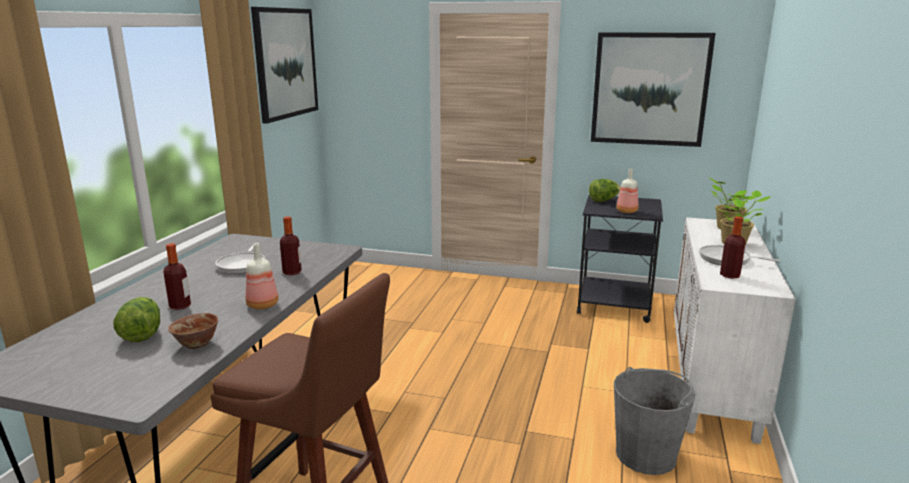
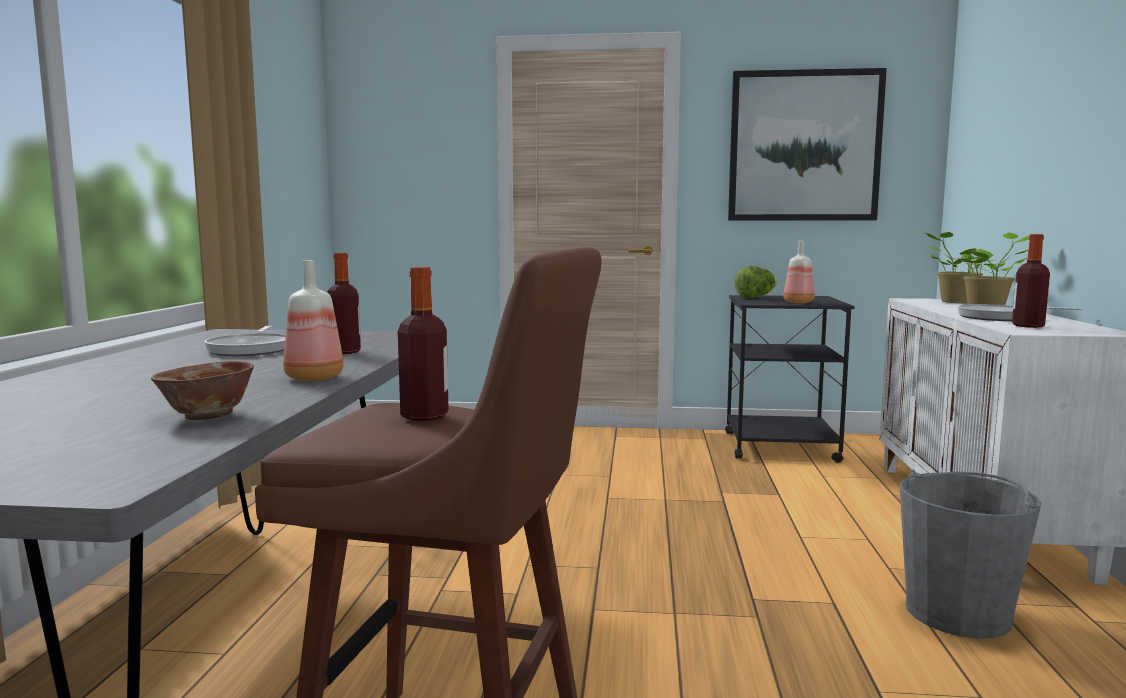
camera: 10 degrees left, 10 degrees down
lettuce [113,297,160,342] -> none
bottle [163,243,191,310] -> bottle moved to [398,267,449,421]
picture [251,7,318,124] -> none

